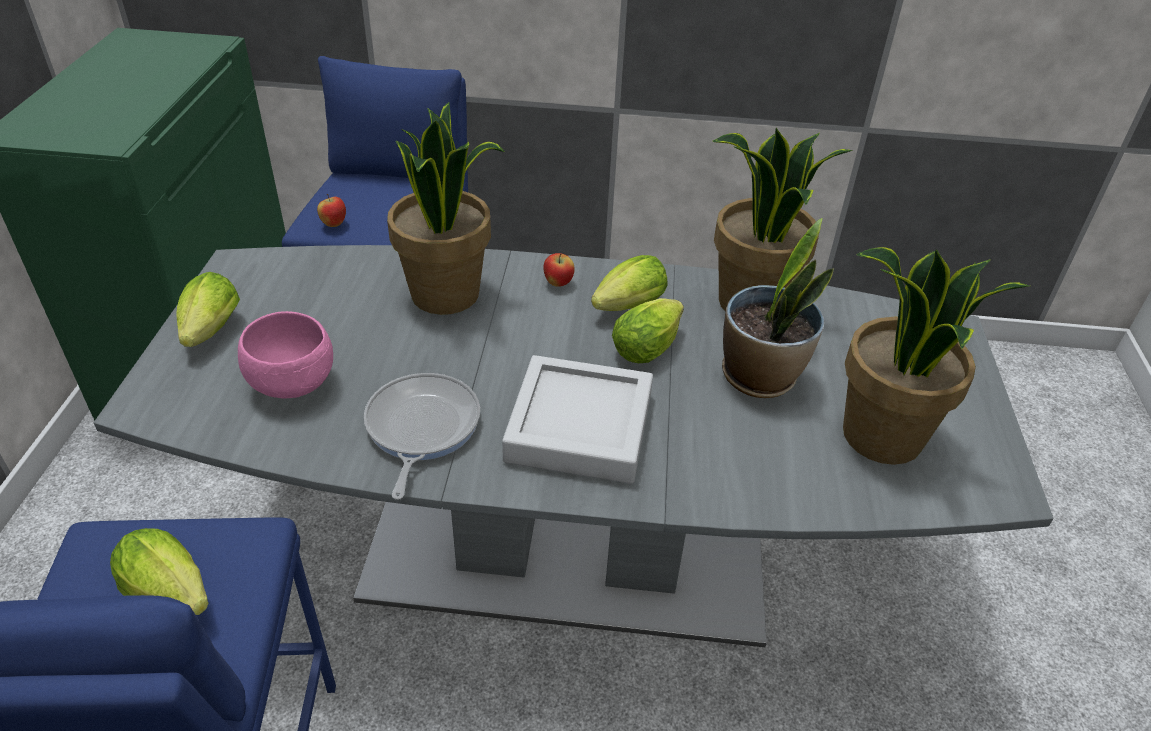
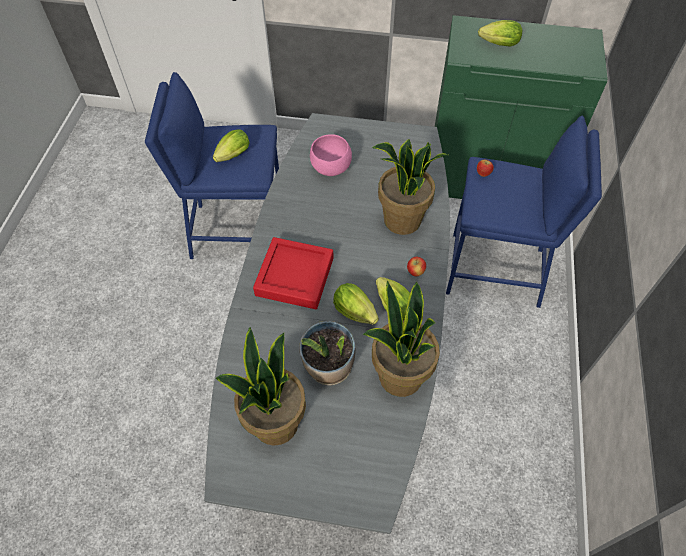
camera: 95 degrees right, 15 degrees up
lettuce [176,272,240,347] -> lettuce moved to [478,20,522,47]
frying pan [364,373,480,500] -> none
grey tray [502,355,653,484] -> red tray [253,237,333,309]

